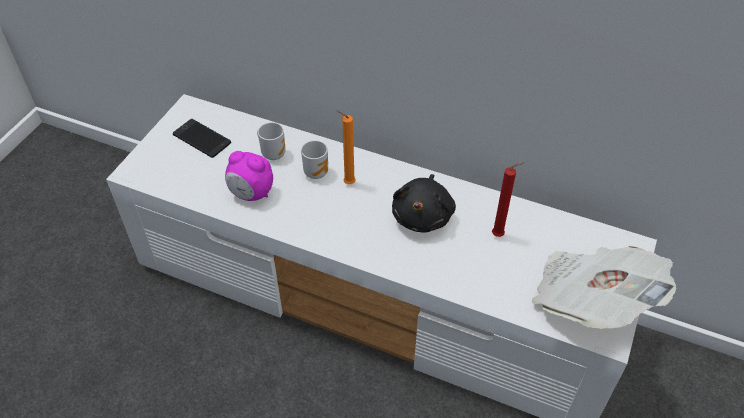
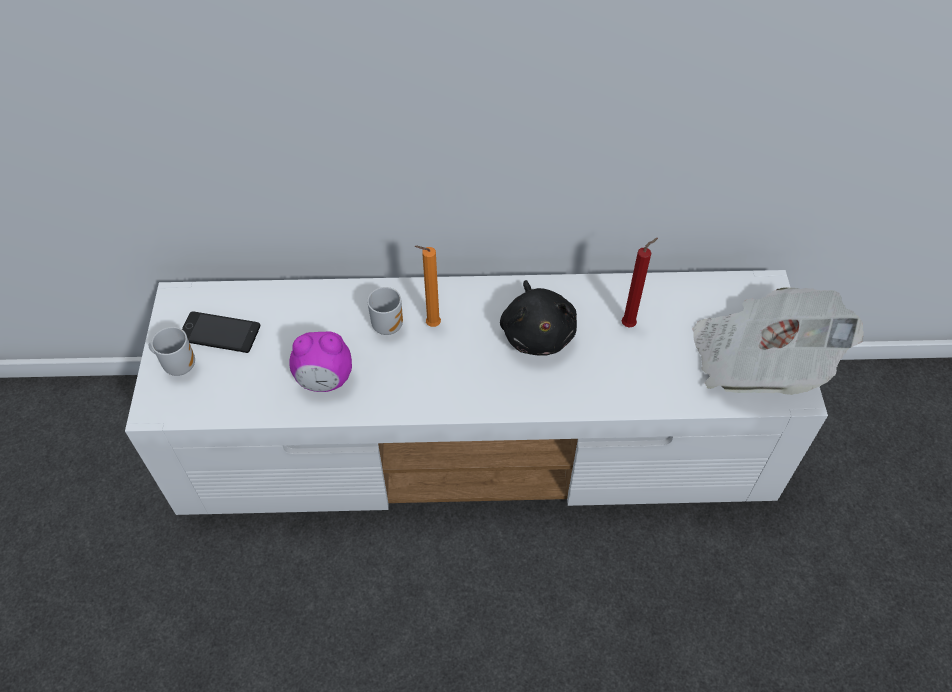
camera: 25 degrees left, 5 degrees up
mug [257,122,286,160] -> mug moved to [148,327,195,376]

